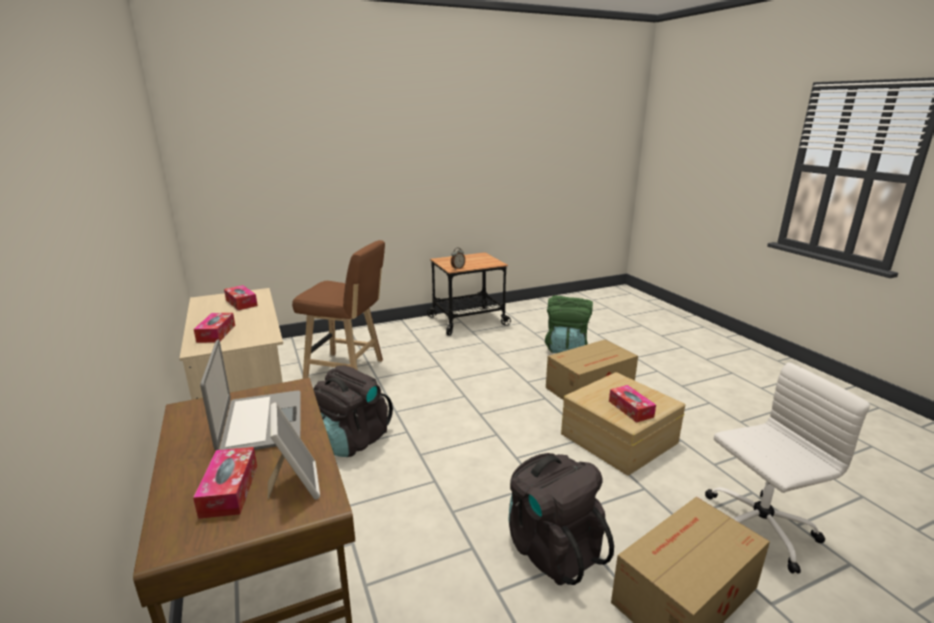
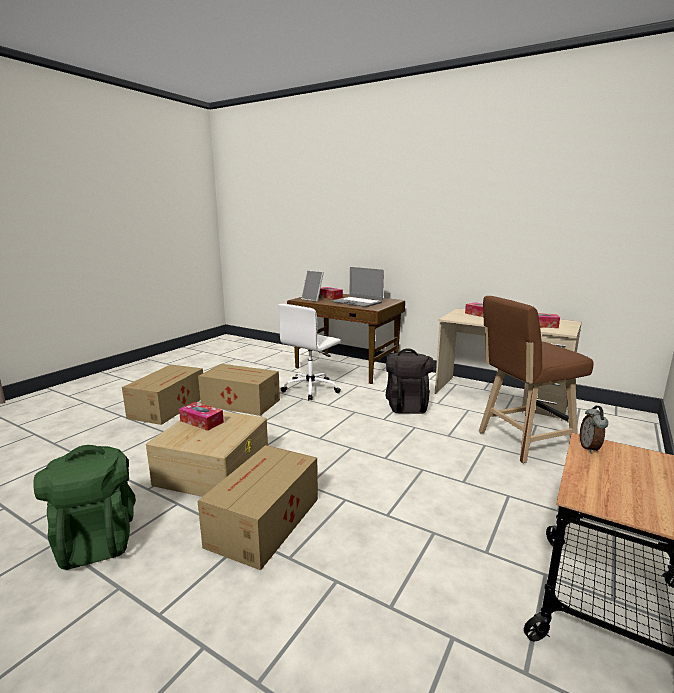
camera: 145 degrees right, 5 degrees down
black backpack [508,453,614,585] -> cardboard box [198,364,280,416]
green backpack [545,295,593,353] -> green backpack moved to [33,445,136,570]
white office chair [705,362,870,574] -> white office chair moved to [278,304,341,400]

